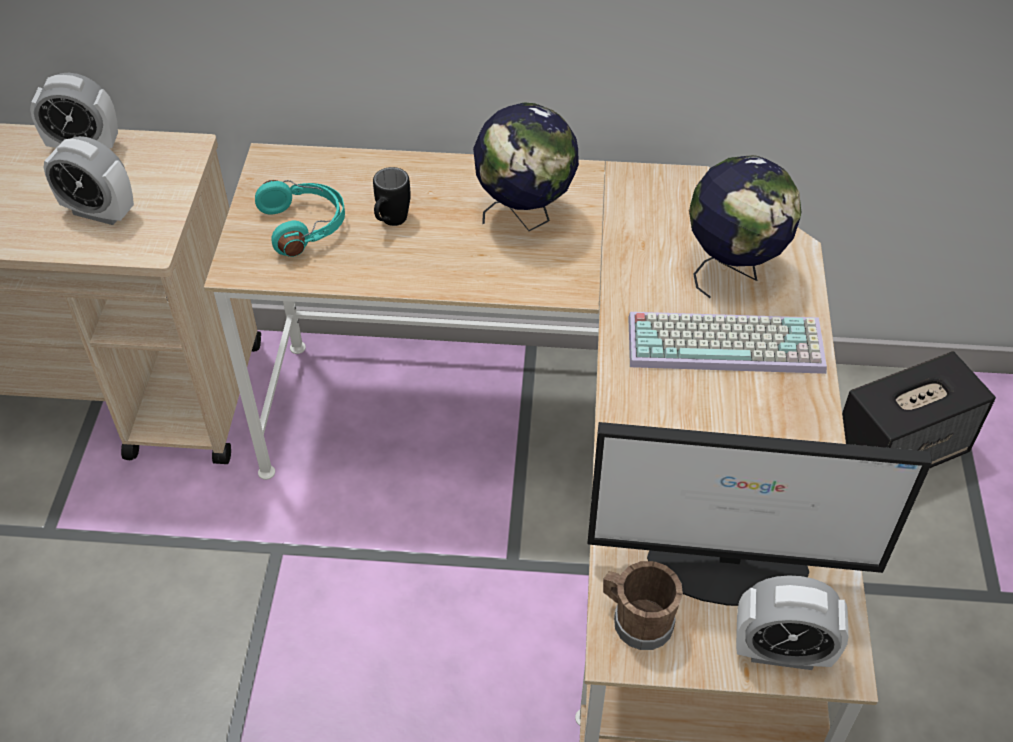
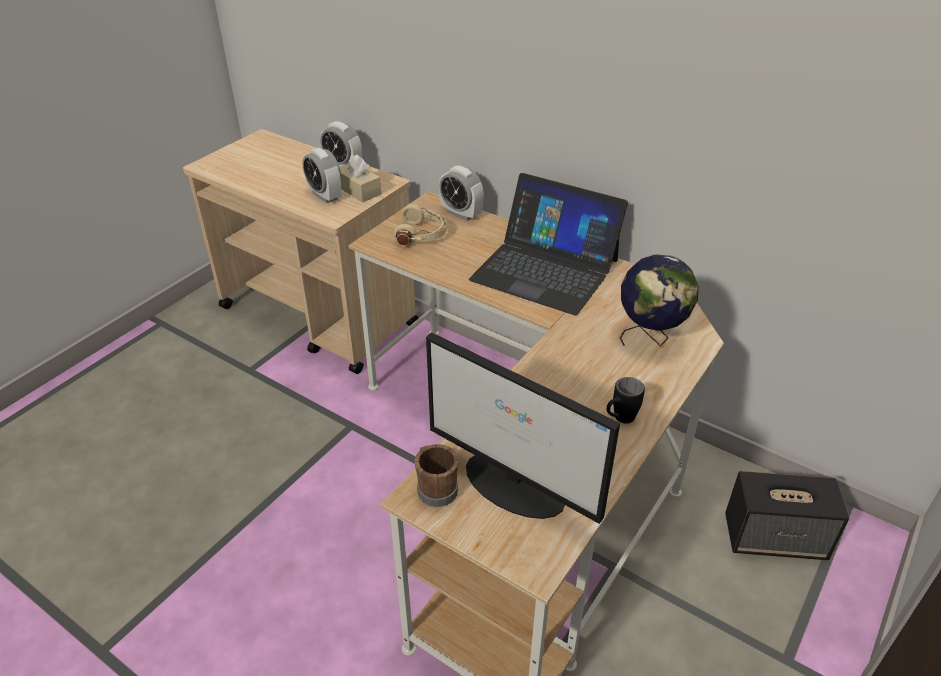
camera: 30 degrees right, 10 degrees down
turquoise headphones [255,180,345,257] -> beige headphones [393,204,447,246]
black mug [373,167,411,226] -> black mug moved to [607,377,645,424]
globe [473,102,579,231] -> laptop [469,173,628,315]
keyboard [628,312,827,374] -> none
alarm clock [736,575,848,670] -> alarm clock moved to [439,166,484,221]
none -> beige tissue box [340,155,381,202]

